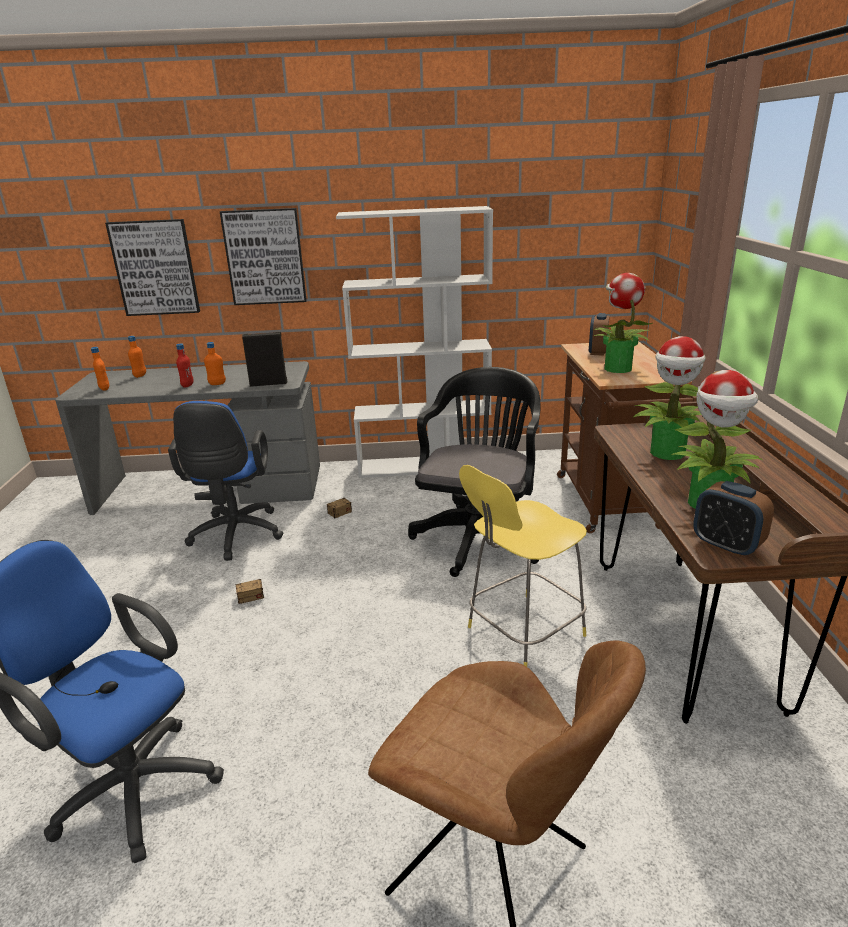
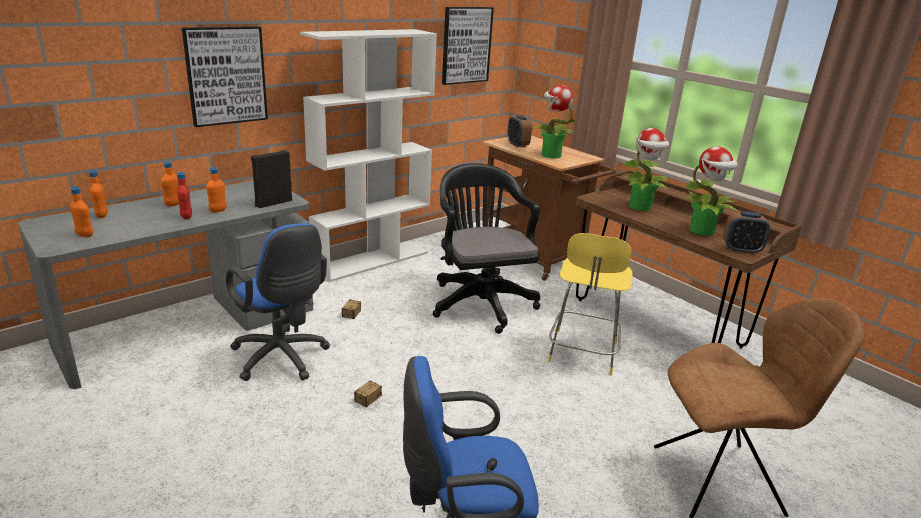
camera: 40 degrees left, 0 degrees up
picture [105,219,200,316] -> picture moved to [442,7,494,85]
none -> orange bottle [161,161,179,206]

